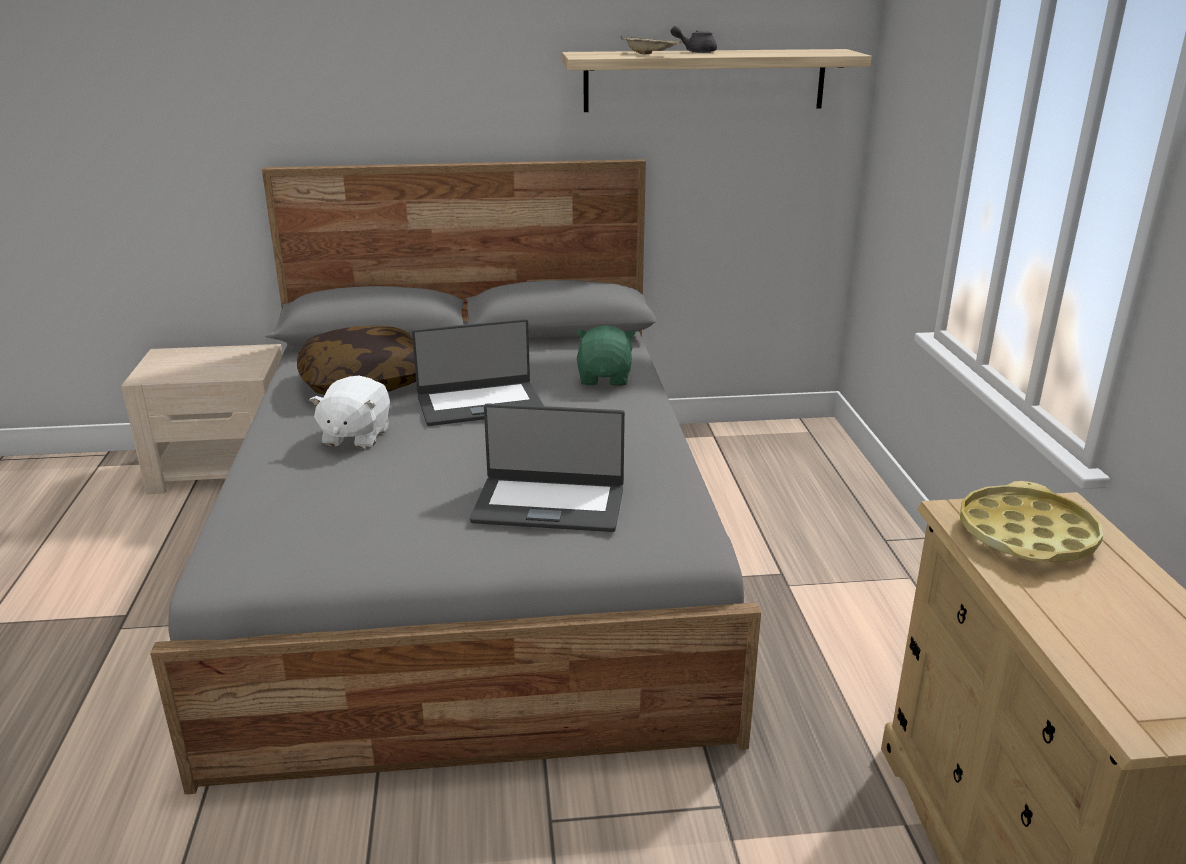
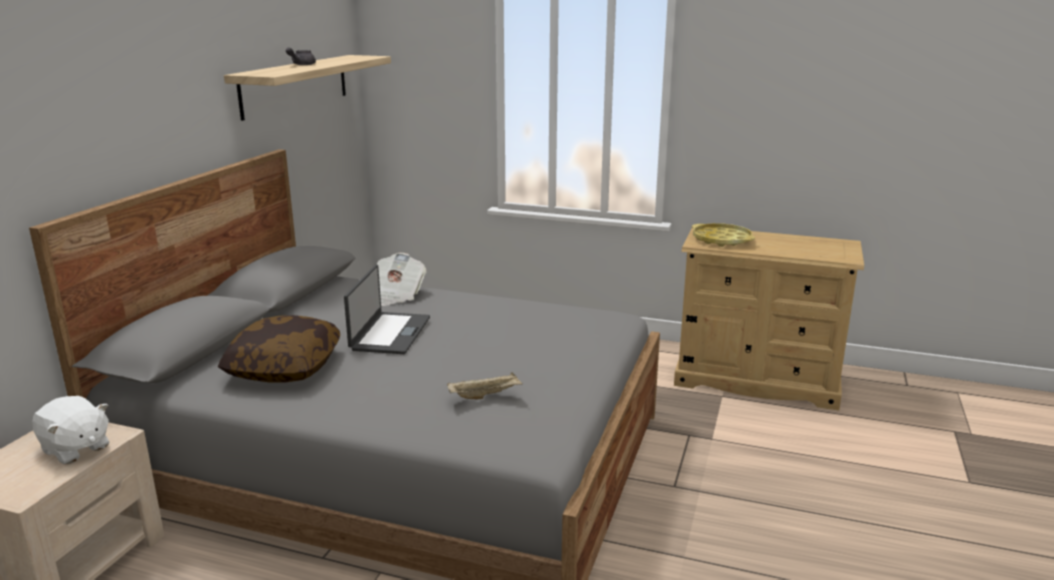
camera: 65 degrees left, 5 degrees down
white plush toy [309,375,390,449] -> white plush toy moved to [32,396,110,464]
laptop [470,403,625,532] -> none
green plush toy [577,325,636,386] -> newspaper [377,253,427,306]
beige tray [620,36,682,54] -> beige tray moved to [447,372,523,399]

